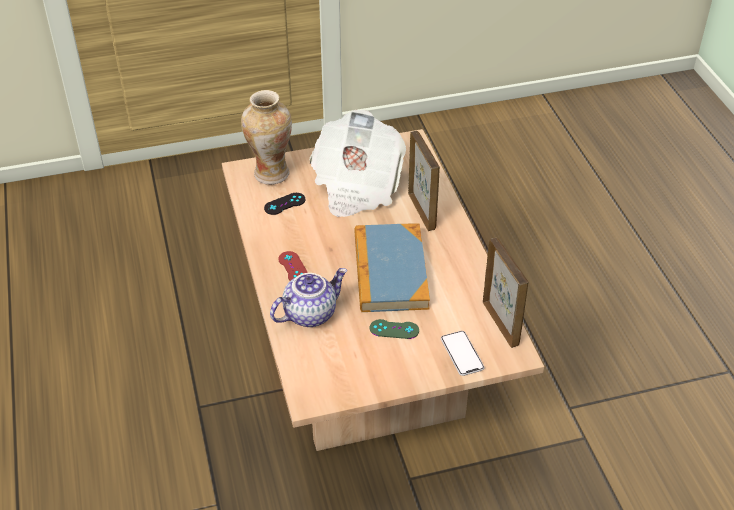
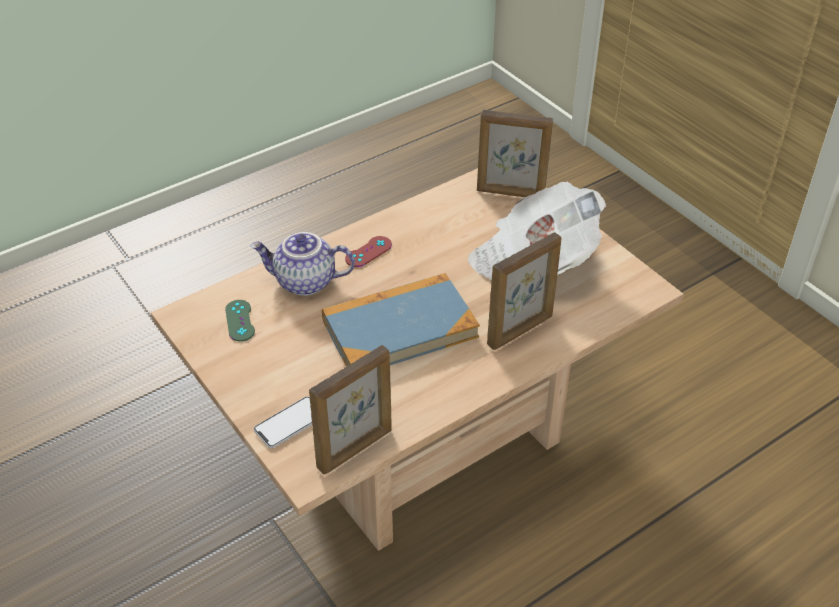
camera: 70 degrees right, 0 degrees up
vase [241,90,292,185] -> picture frame [477,110,553,197]
black game controller [264,193,306,215] -> none
teapot [270,268,347,327] -> teapot turned 150 degrees clockwise [251,232,355,296]
green game controller [370,319,419,339] -> green game controller moved to [225,300,255,342]

